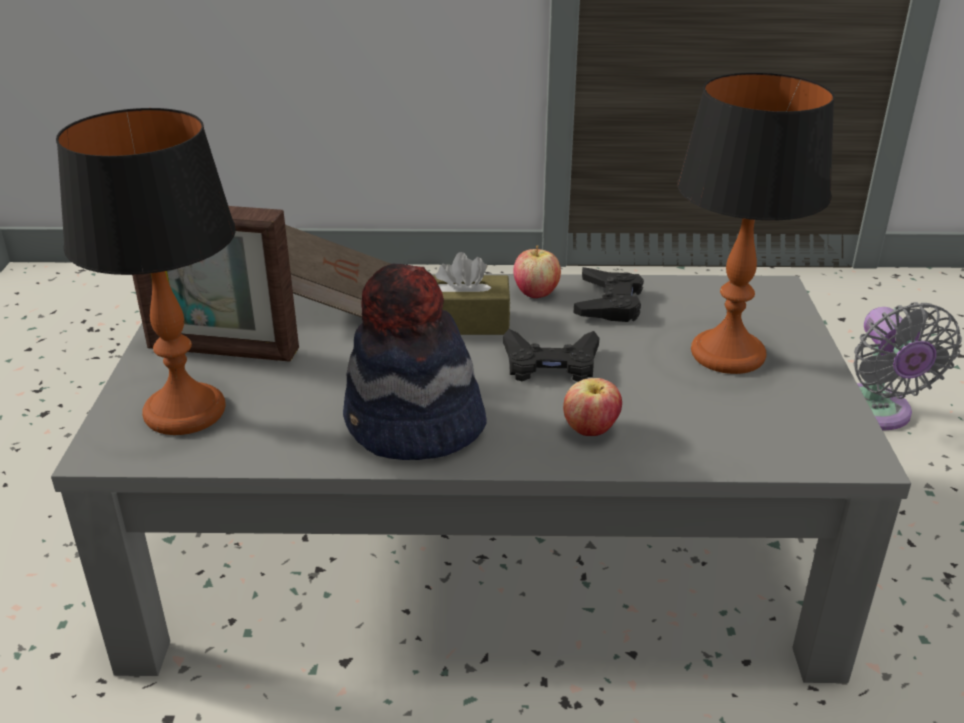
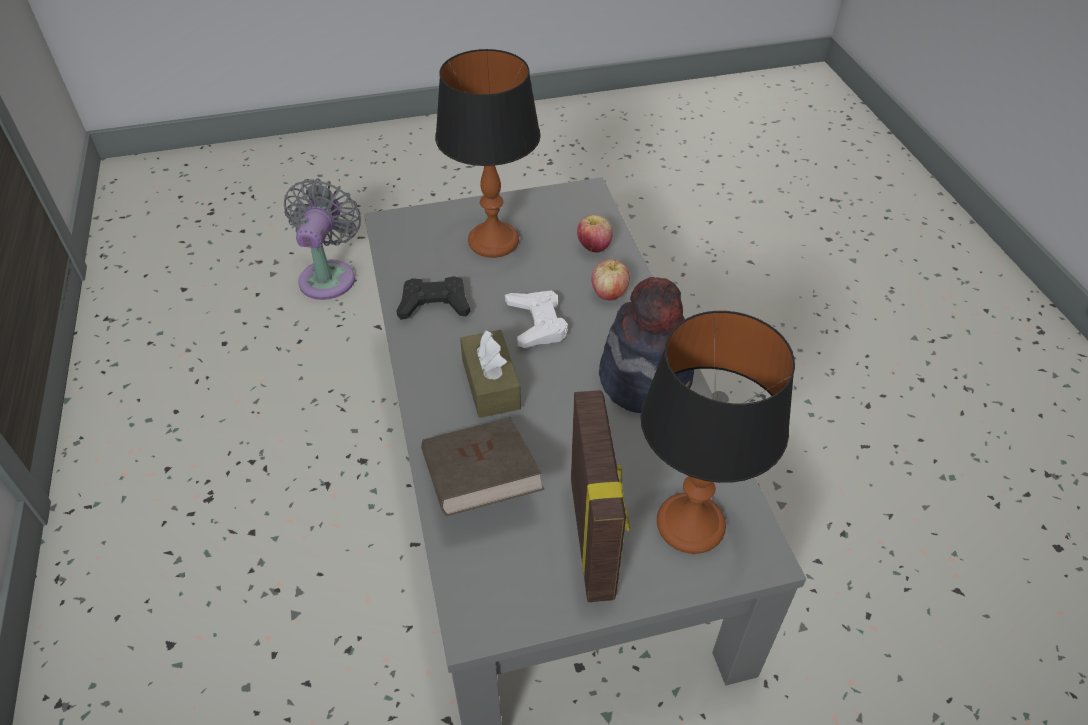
camera: 105 degrees left, 15 degrees up
black game controller [503,329,599,382] -> white game controller [505,290,568,348]
apple [513,245,561,298] -> apple moved to [577,215,613,253]
grey fan [853,302,962,430] -> grey fan turned 60 degrees counterclockwise [284,178,361,300]

